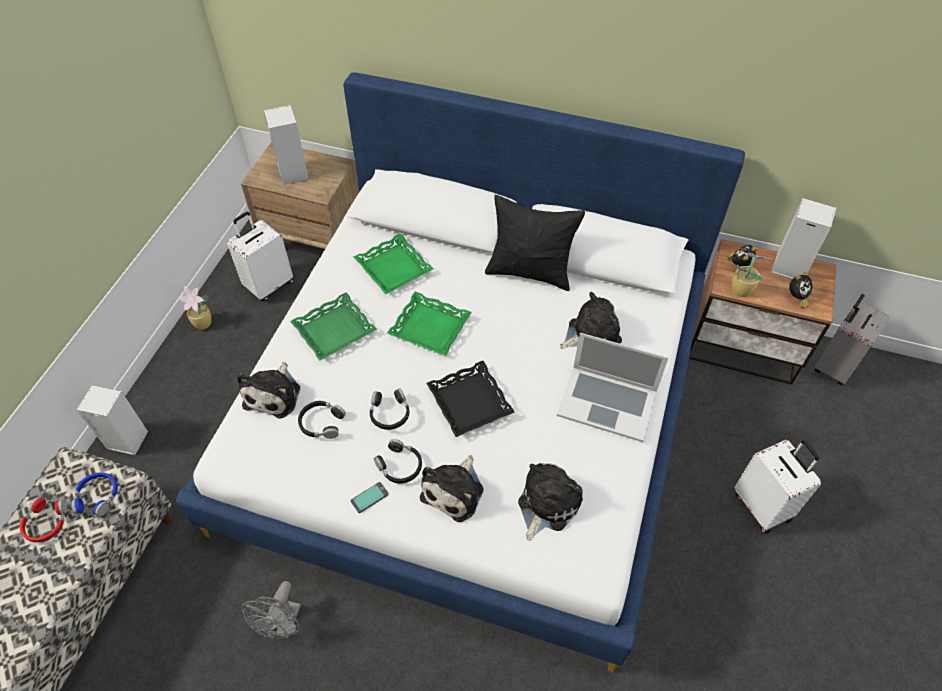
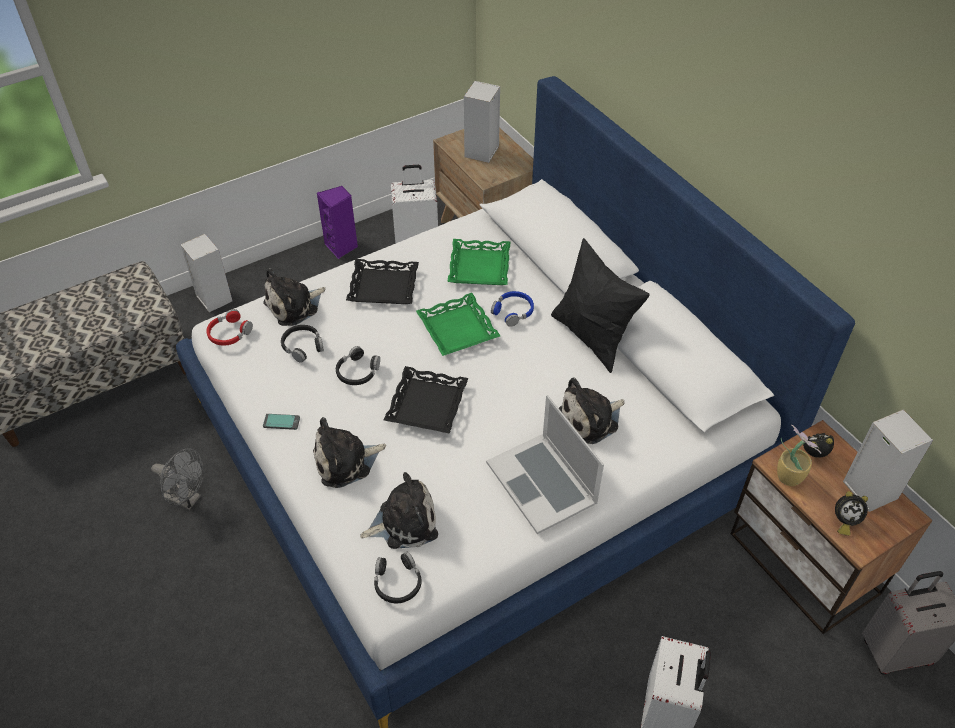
camera: 40 degrees right, 5 degrees down
red headphones [20,497,68,542] -> red headphones moved to [206,309,253,346]
blue headphones [71,472,118,517] -> blue headphones moved to [491,291,534,327]
potted plant [178,286,211,330] -> purple speaker [317,186,358,259]
grey fan [242,581,301,639] -> grey fan turned 120 degrees counterclockwise [151,448,204,510]
green tray [290,292,377,361] -> black tray [346,259,419,304]
black headphones [374,439,422,484] -> black headphones moved to [374,552,422,603]
plush toy [560,292,622,349] -> plush toy turned 135 degrees clockwise [559,377,625,444]

